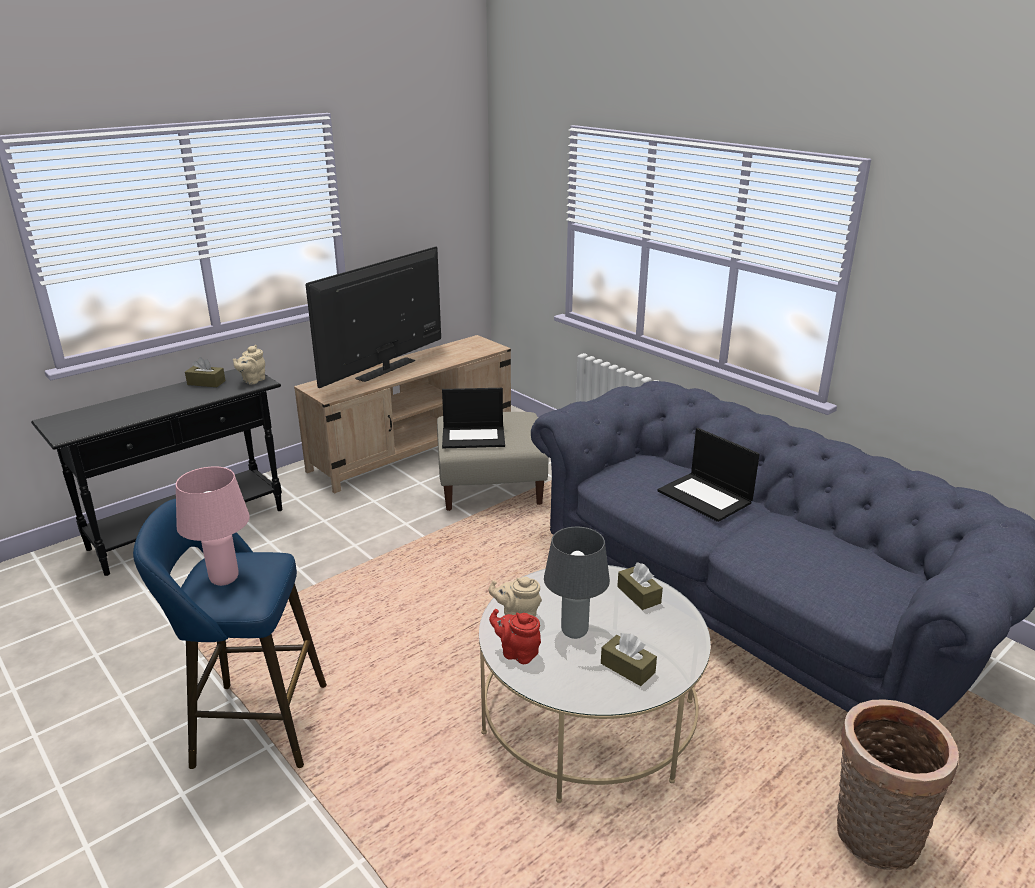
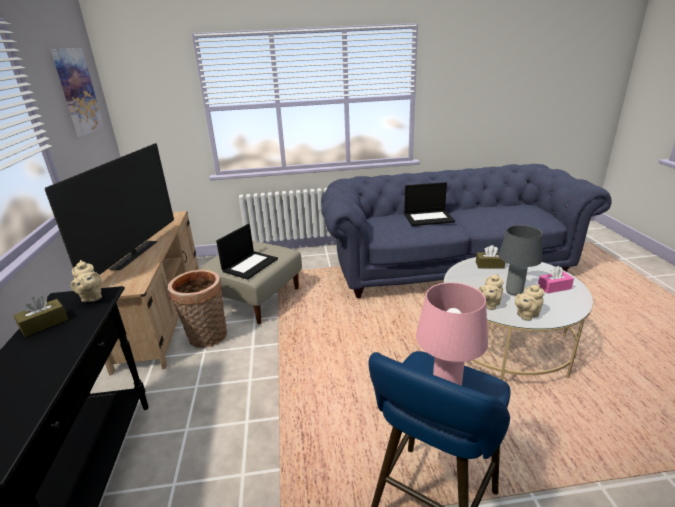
camera: 55 degrees left, 0 degrees up
television [305,246,441,388] -> television turned 150 degrees counterclockwise [45,143,174,275]
red teapot [489,609,541,664] -> beige teapot [515,284,545,321]
brown tissue box [601,633,657,686] -> pink tissue box [538,266,574,294]
basket [837,700,959,870] -> basket moved to [168,269,227,348]
none -> picture [51,48,104,137]

